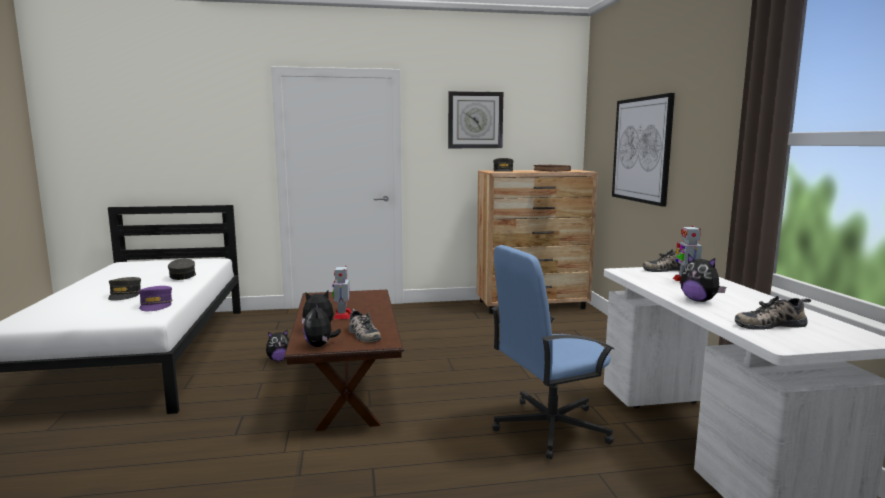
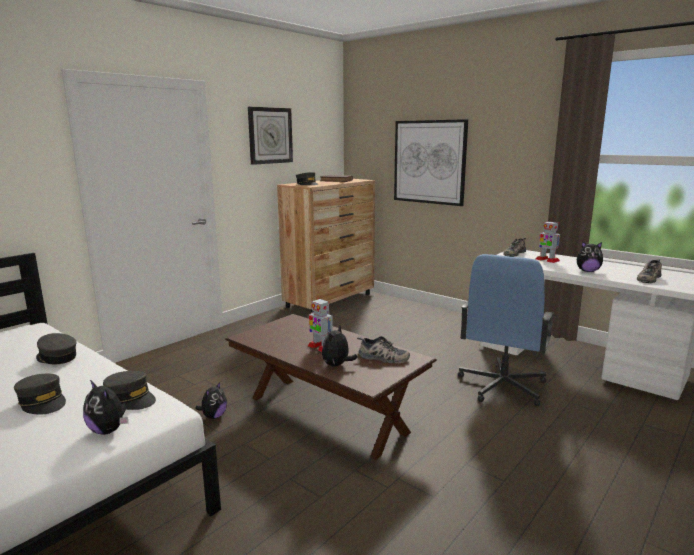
camera: 40 degrees left, 5 degrees up
purple cap [139,286,172,311] -> grey cap [103,371,156,410]
plush toy [303,303,341,347] -> plush toy moved to [83,380,128,435]

